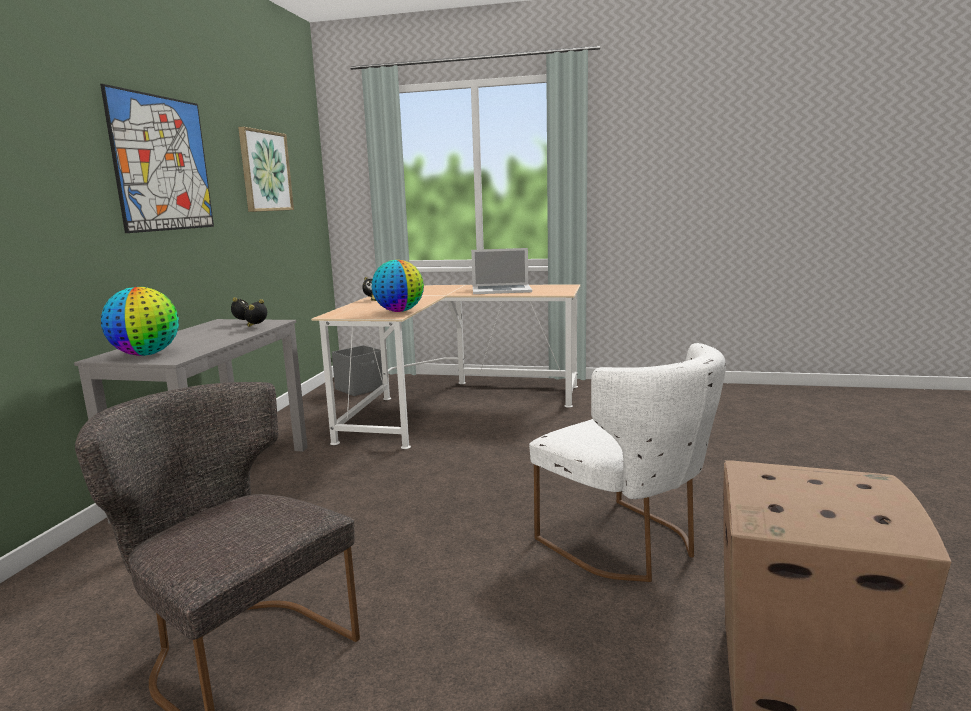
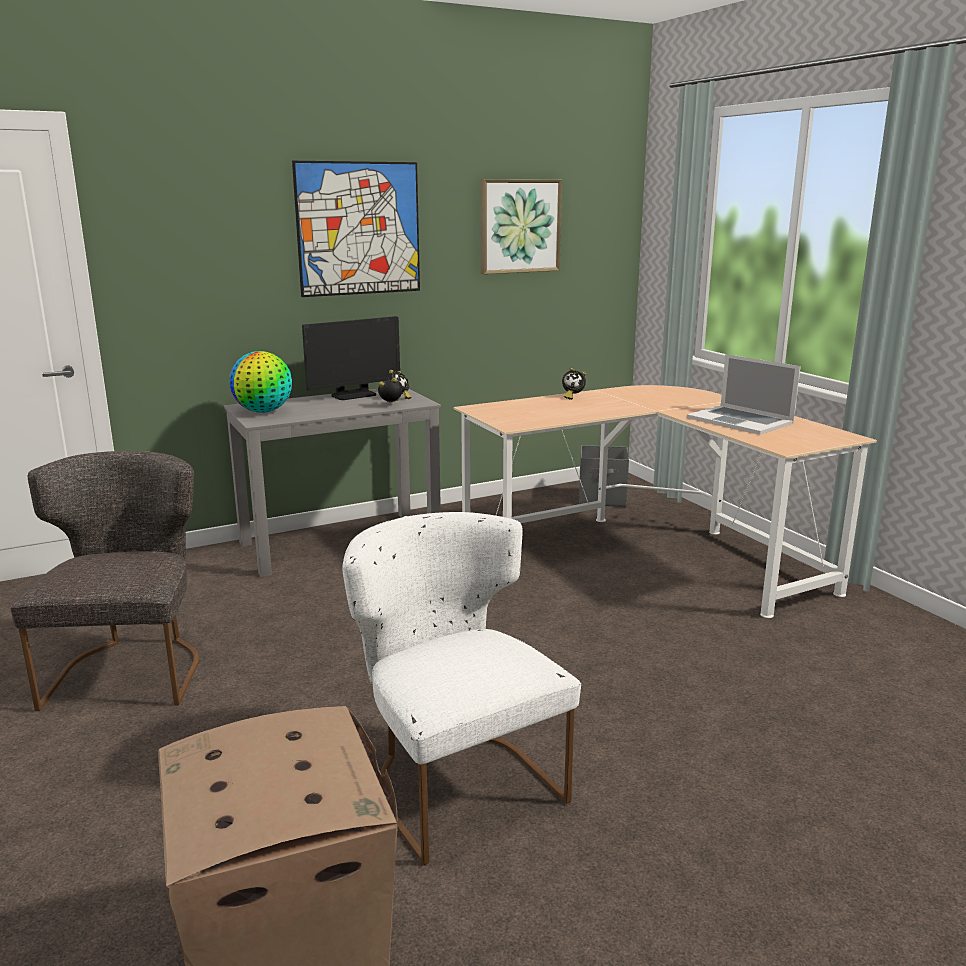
camera: 50 degrees right, 5 degrees up
globe [371,260,424,312] -> none
white chair [529,343,726,582] -> white chair turned 135 degrees clockwise [343,512,581,865]
none -> monitor [302,316,400,400]

